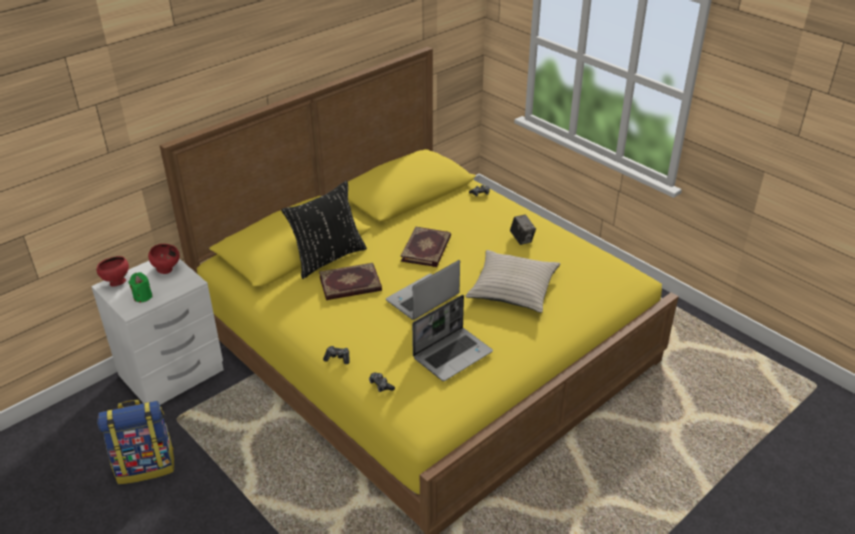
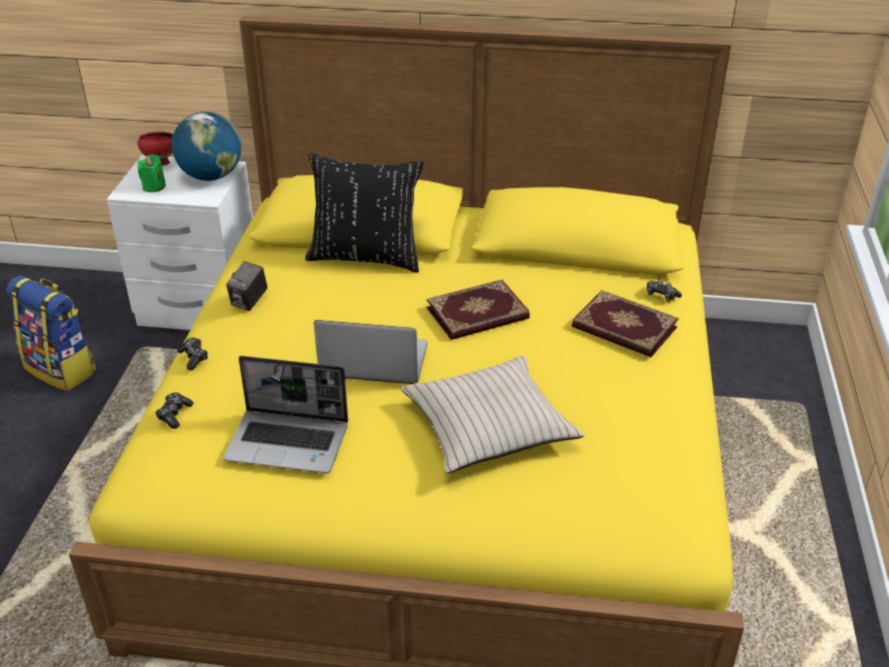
camera: 50 degrees right, 0 degrees up
red bowl [148,244,180,274] -> globe [172,112,241,181]
book [319,263,382,300] -> book moved to [572,290,679,357]
camera [510,215,536,245] -> camera moved to [226,261,268,311]

